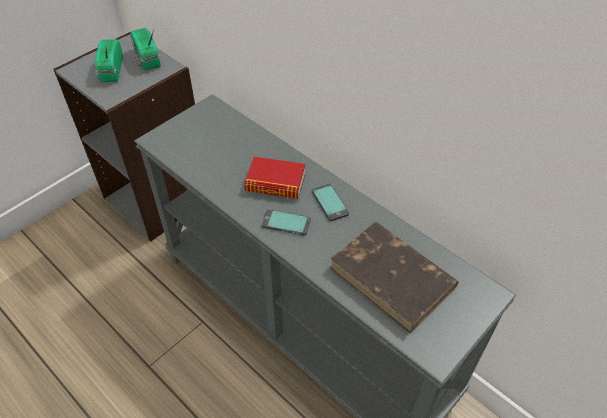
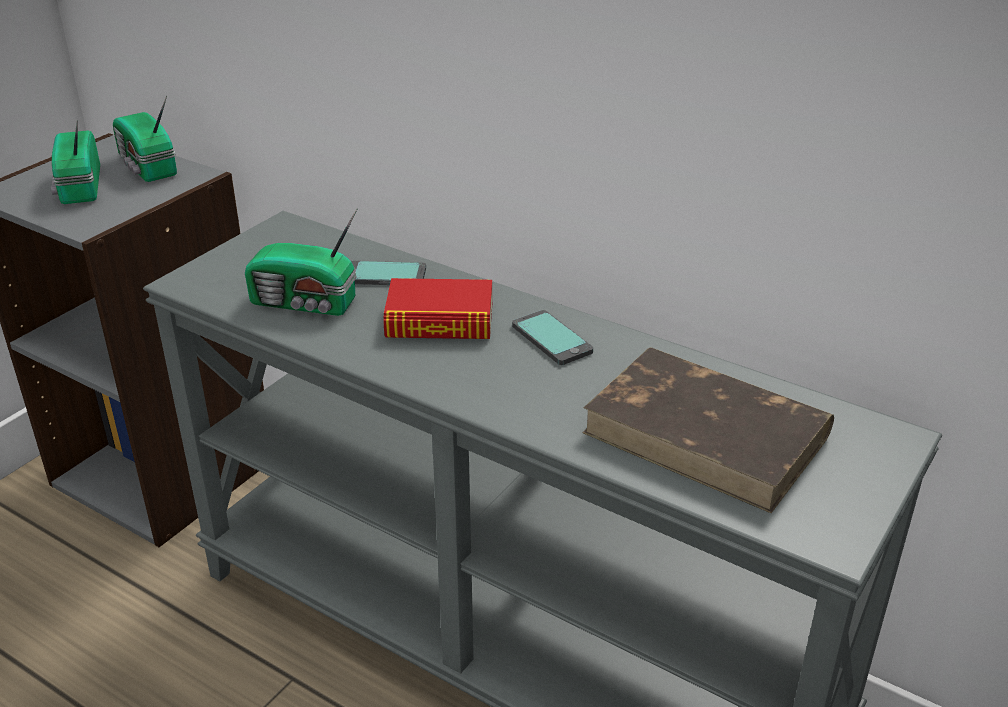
camera: 10 degrees left, 15 degrees down
phone [261,209,311,236] -> phone moved to [351,261,426,285]
none -> radio [245,208,358,316]

